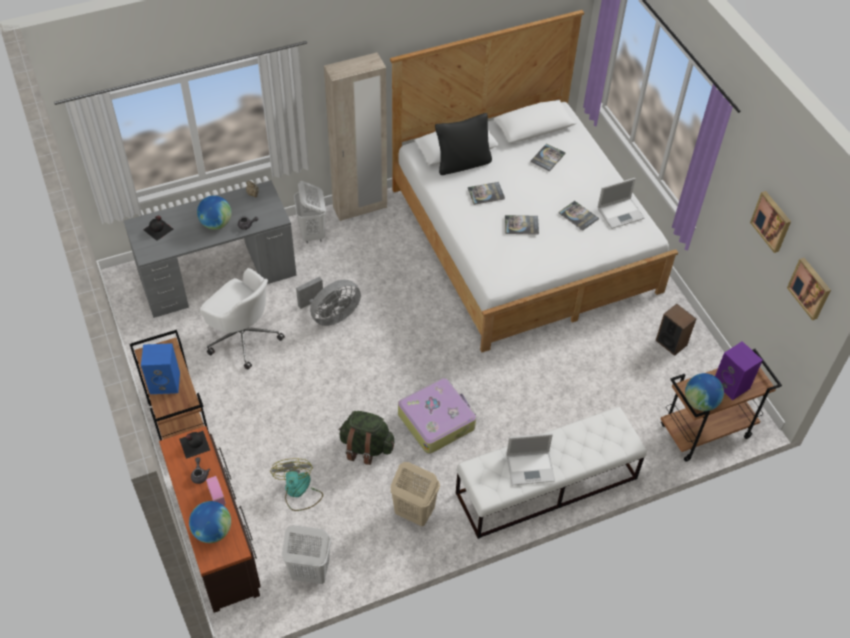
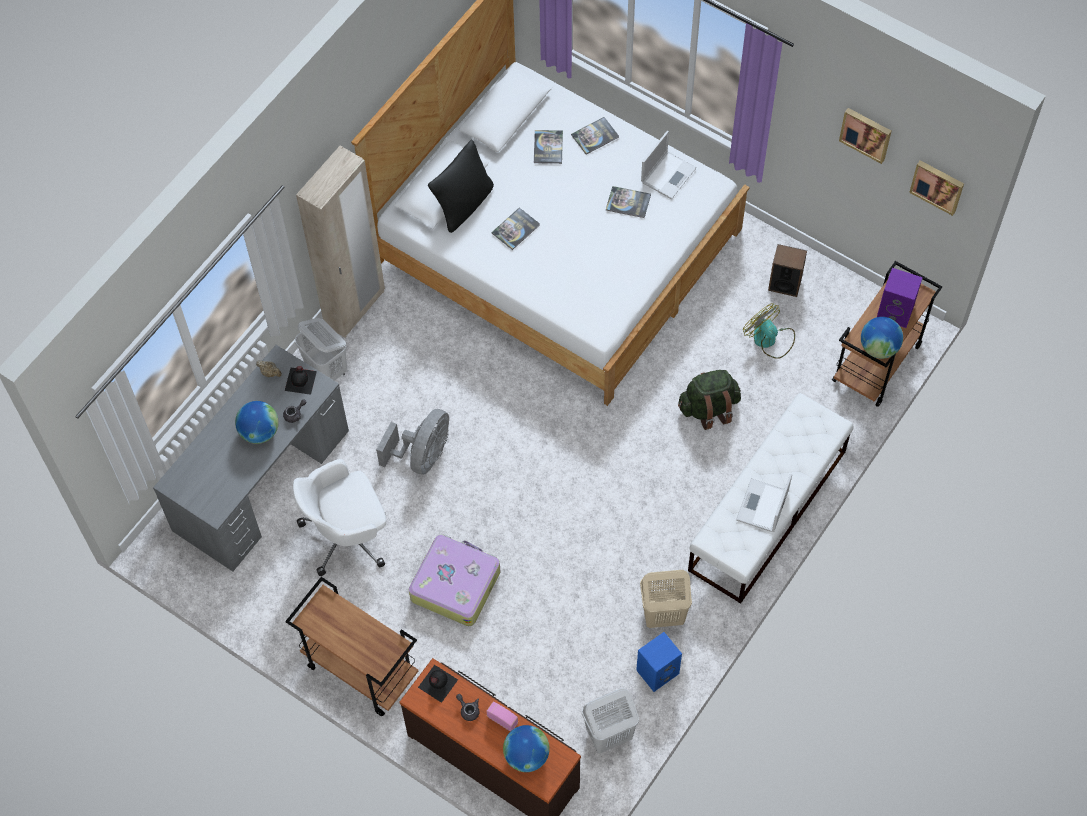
camera: 30 degrees left, 10 degrees up
blue speaker [141,343,180,394] -> blue speaker moved to [636,632,682,692]
black bottle [143,216,173,241] -> black bottle moved to [285,366,317,395]
white office chair [200,268,285,370] -> white office chair turned 150 degrees clockwise [293,459,386,576]
fan [270,458,323,511] -> fan moved to [743,303,795,359]
green backpack [339,411,394,465] -> green backpack moved to [678,370,741,430]
suitcase [398,378,476,454] -> suitcase moved to [409,534,501,626]
book [505,215,539,235] -> book moved to [571,117,619,155]
laptop [506,433,555,485] -> laptop turned 150 degrees clockwise [736,474,792,532]

